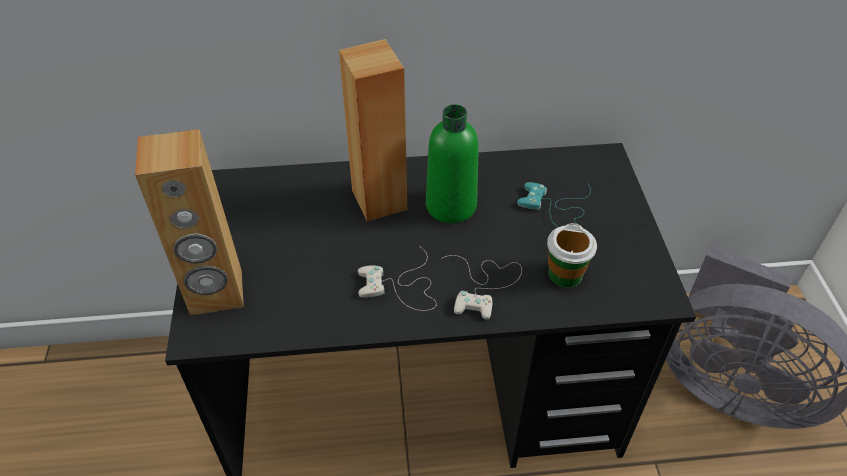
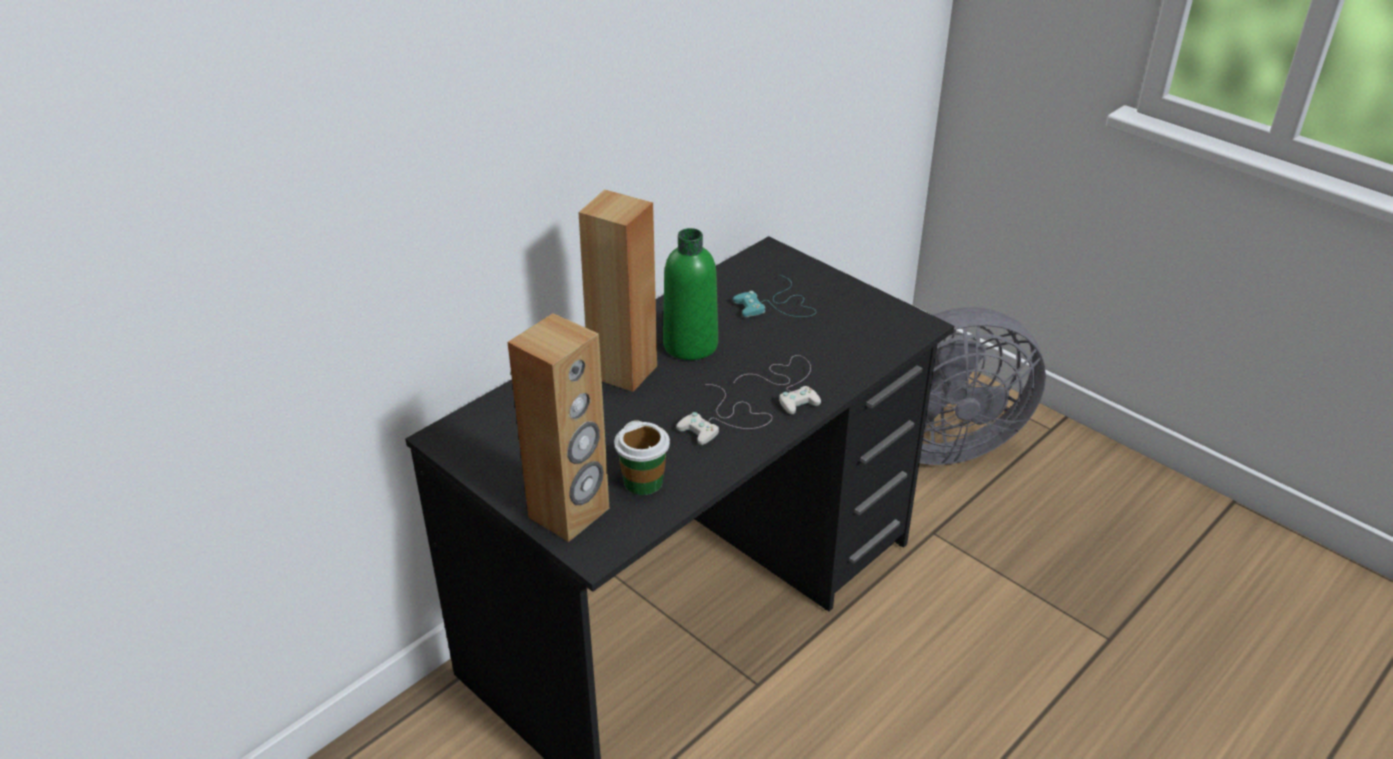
camera: 40 degrees left, 10 degrees down
cup [547,223,597,288] -> cup moved to [614,420,670,495]

